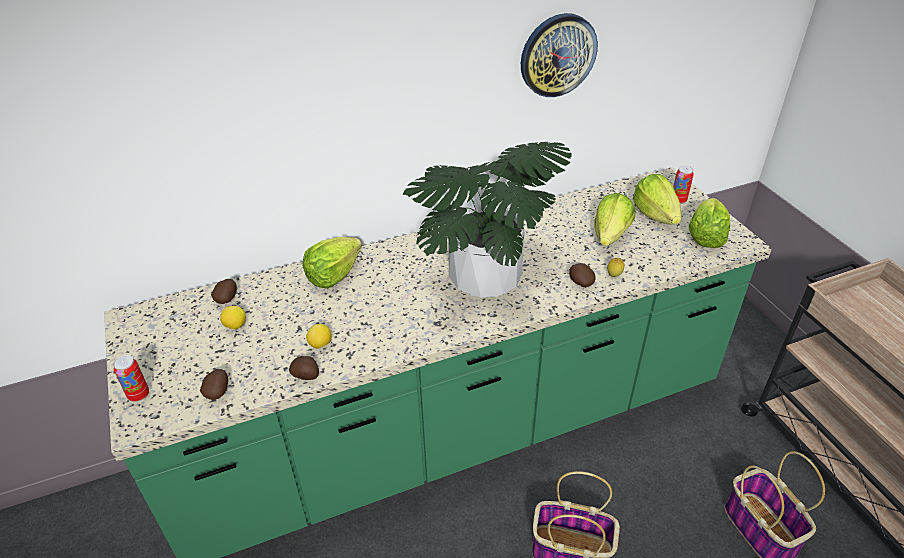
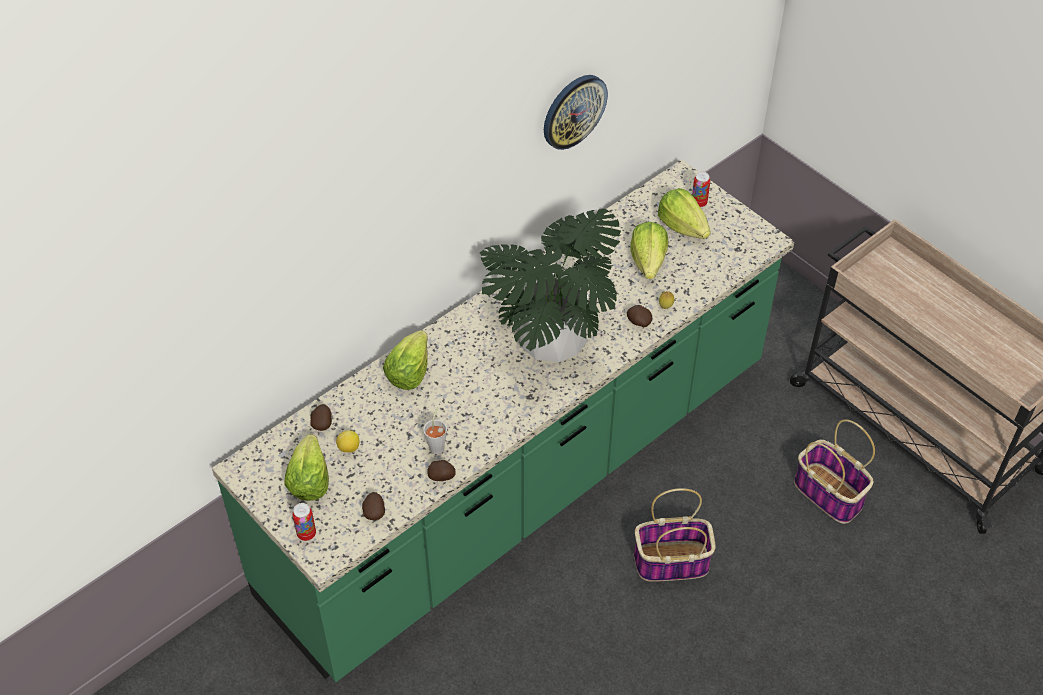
camera: 20 degrees left, 10 degrees up
lemon [306,324,332,349] -> grey cup [423,407,447,454]
lettuce [689,198,730,248] -> lettuce moved to [284,434,329,501]

